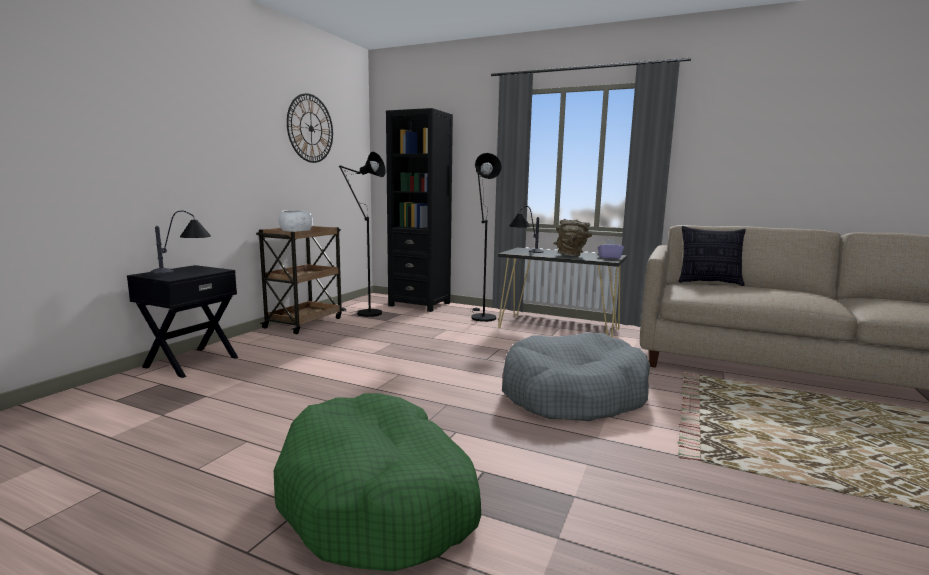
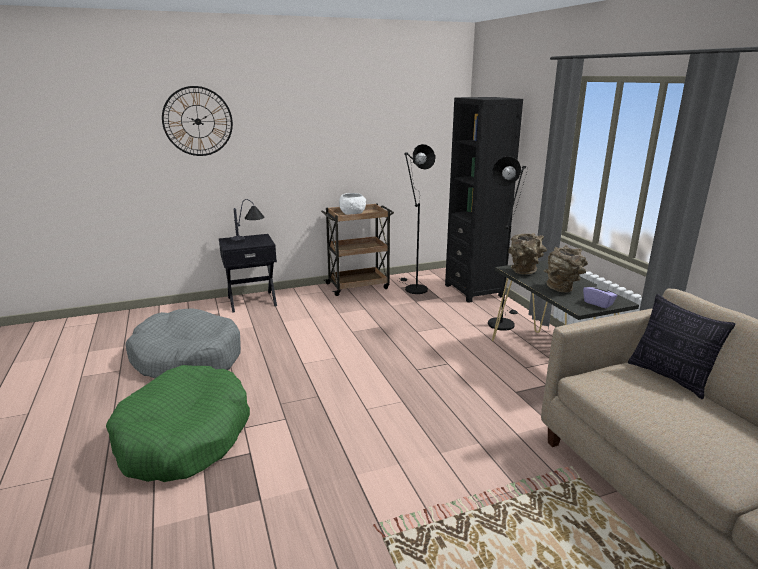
camera: 45 degrees right, 10 degrees up
wall clock [287,93,333,163] -> wall clock moved to [162,86,233,156]
grey dog bed [502,332,650,421] -> grey dog bed moved to [126,308,241,378]
table lamp [509,206,544,253] -> brown vase [508,233,547,275]

